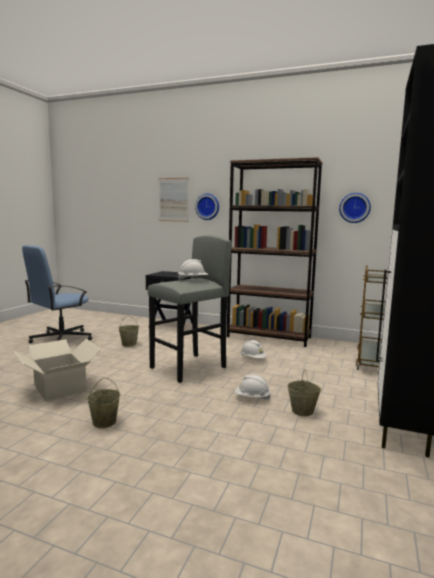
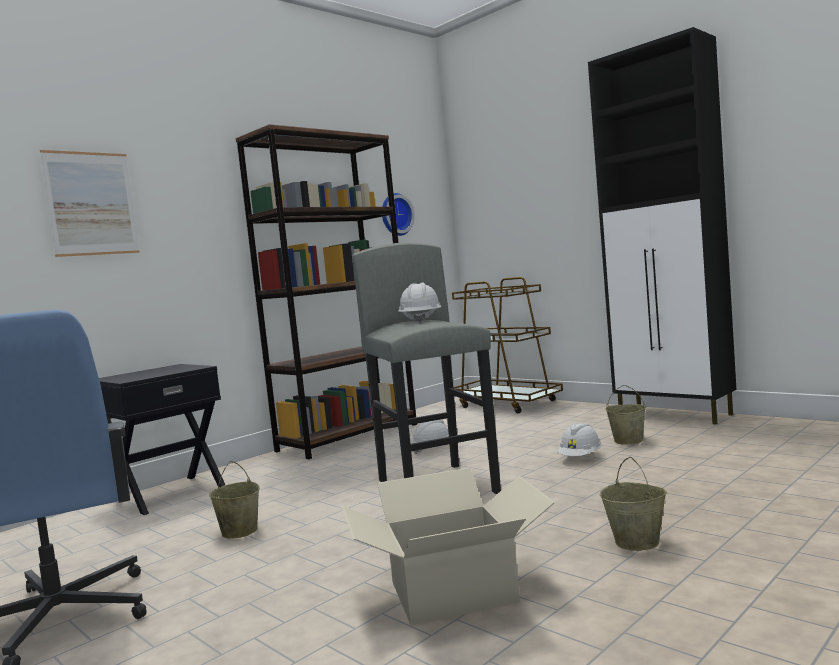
camera: 65 degrees left, 5 degrees down
wall clock [195,194,219,220] -> none

